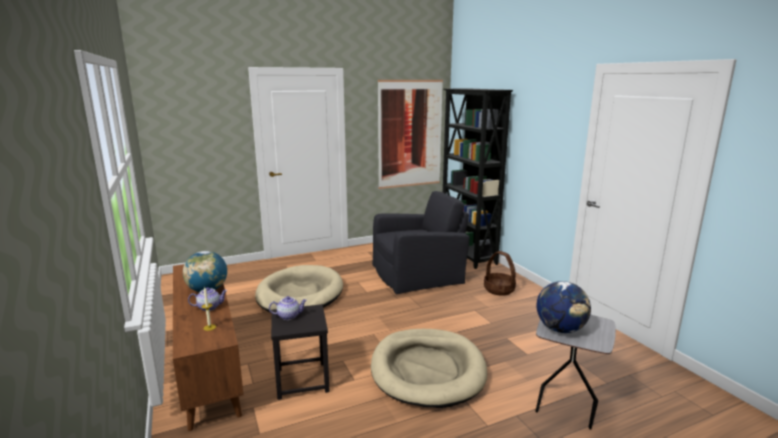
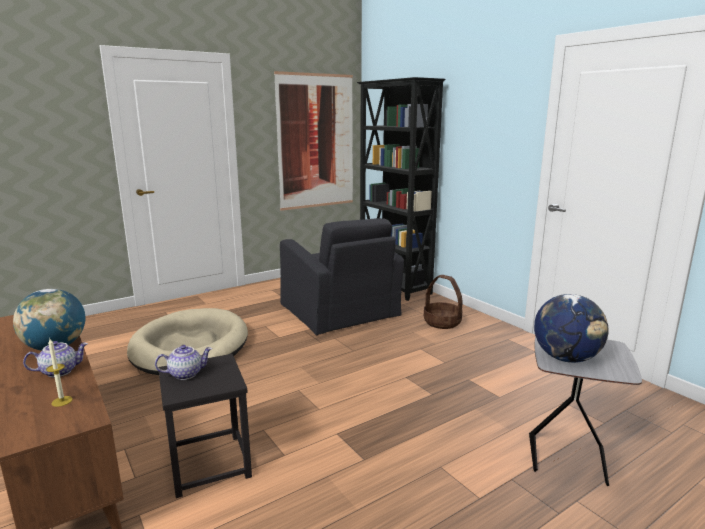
camera: 10 degrees left, 0 degrees up
beige dog bed [371,329,487,408] -> none
black armchair [372,191,470,294] -> black armchair turned 90 degrees clockwise [280,218,404,335]

